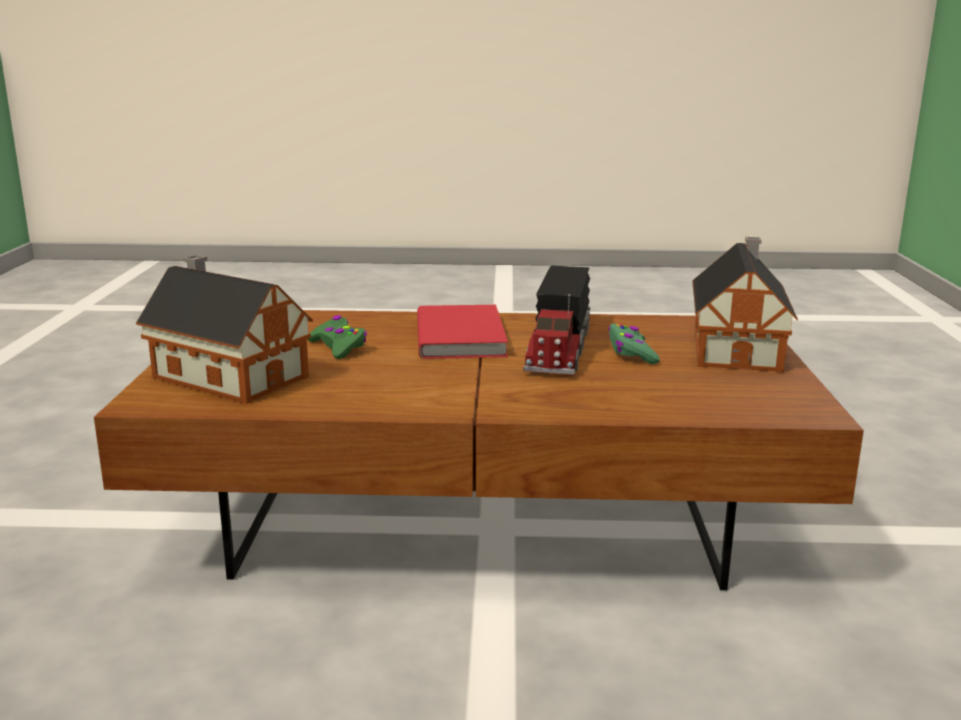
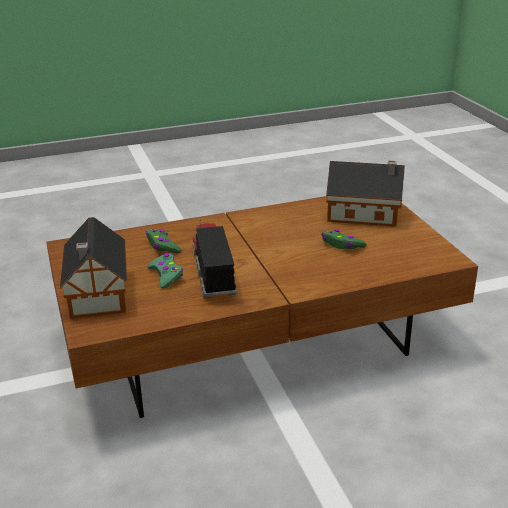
camera: 160 degrees right, 10 degrees up
red book [417,305,508,359] -> none
none -> green game controller [146,229,181,253]

